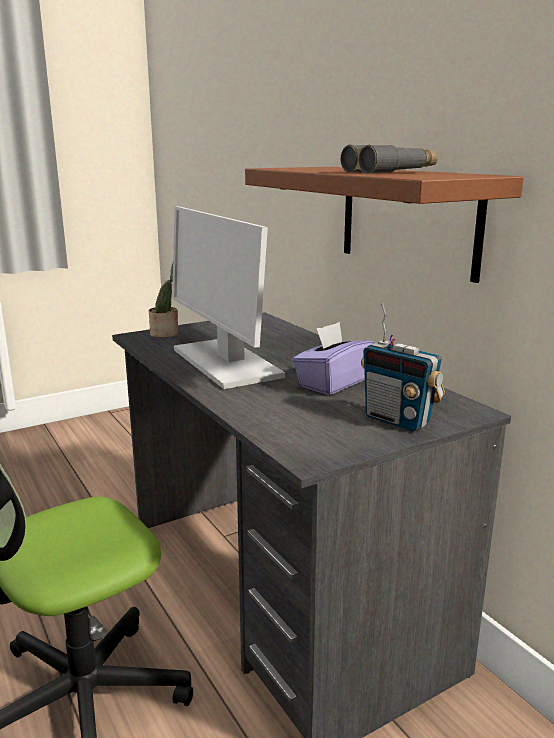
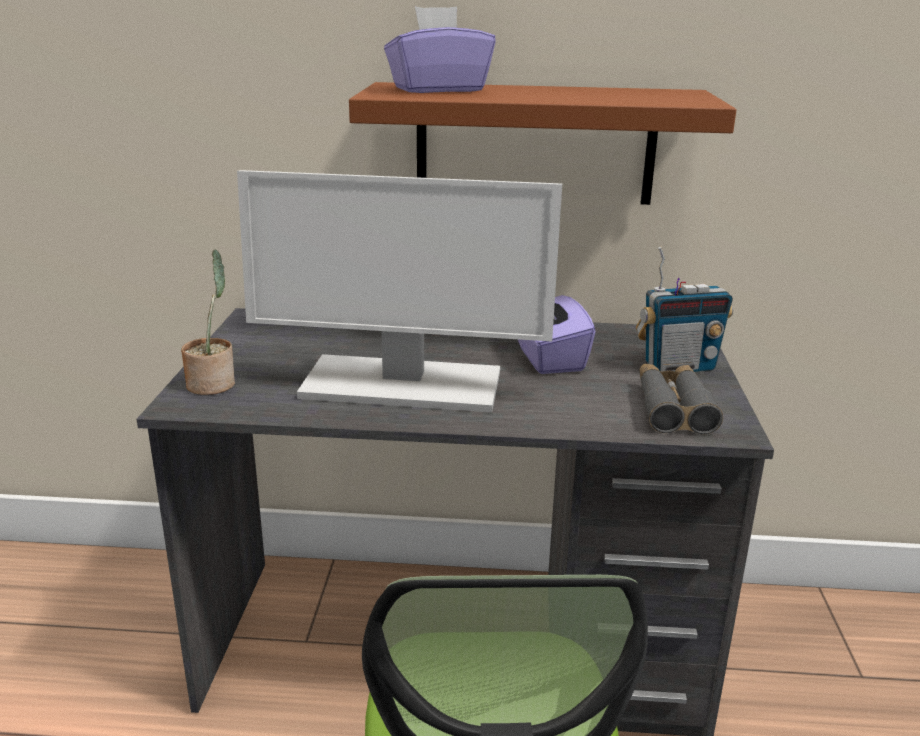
camera: 55 degrees left, 5 degrees up
grey binoculars [340,145,438,174] -> grey binoculars moved to [640,364,723,435]
none -> purple tissue box [384,6,496,93]

